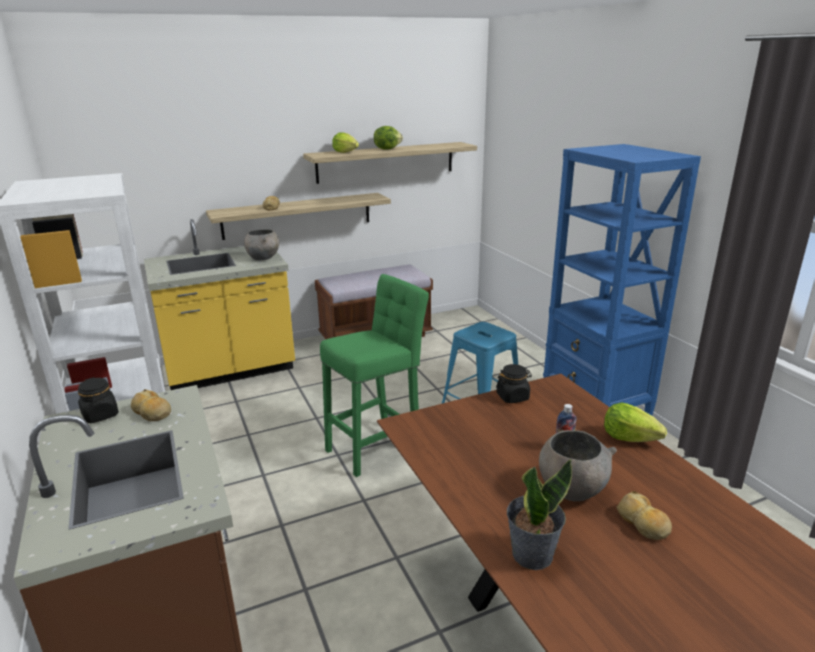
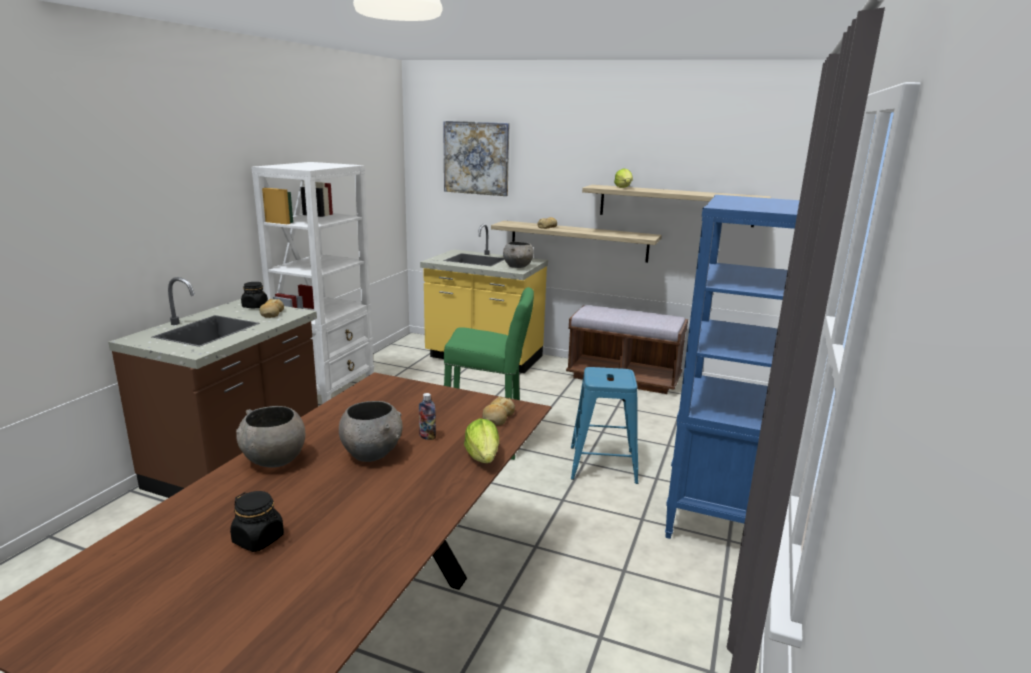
camera: 45 degrees right, 5 degrees down
lettuce [374,126,403,150] -> none
black jar [496,364,532,403] -> black jar moved to [230,491,284,552]
potted plant [507,459,572,570] -> grey bowl [236,406,305,468]
bread [617,491,672,540] -> bread moved to [483,397,515,426]
none -> picture [443,121,509,196]

